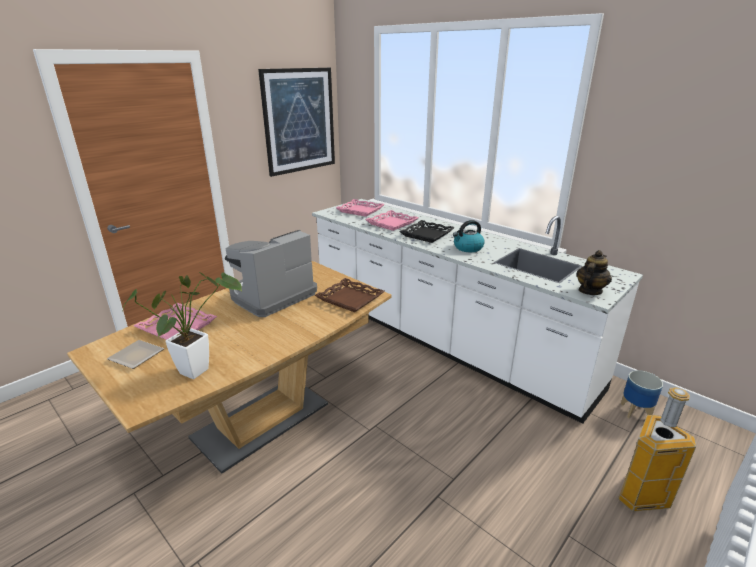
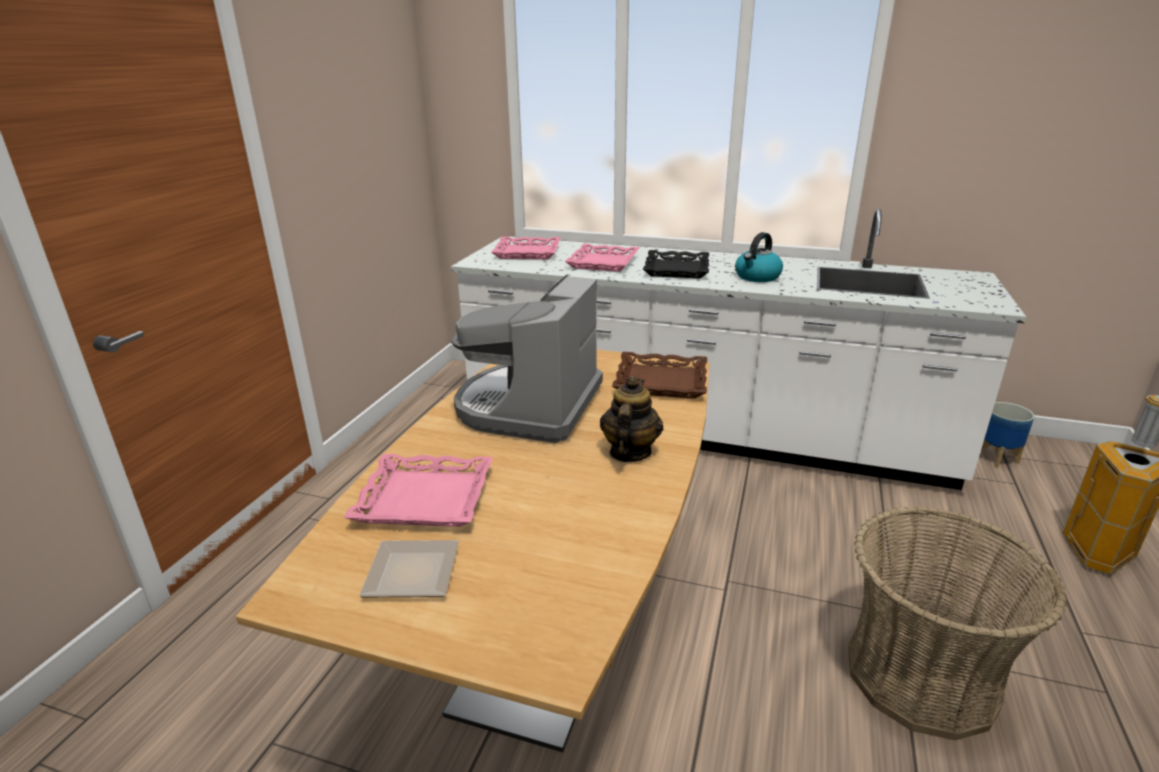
camera: 25 degrees left, 0 degrees up
potted plant [123,272,242,379] -> none
picture [258,68,335,177] -> none
teapot [576,250,612,295] -> teapot moved to [600,376,664,462]
none -> basket [848,507,1067,740]

